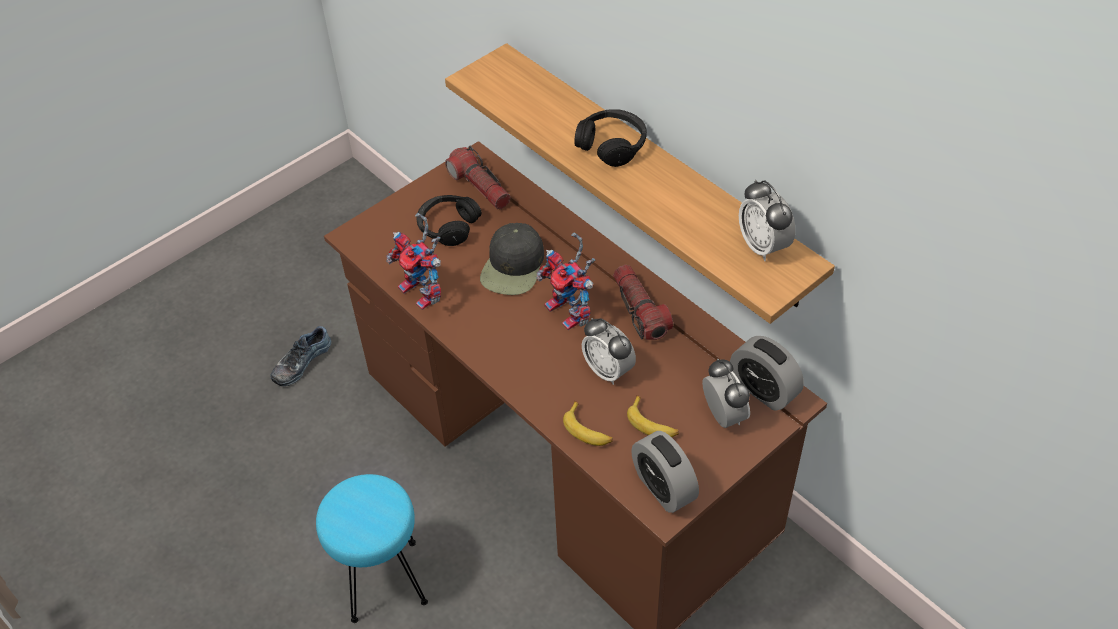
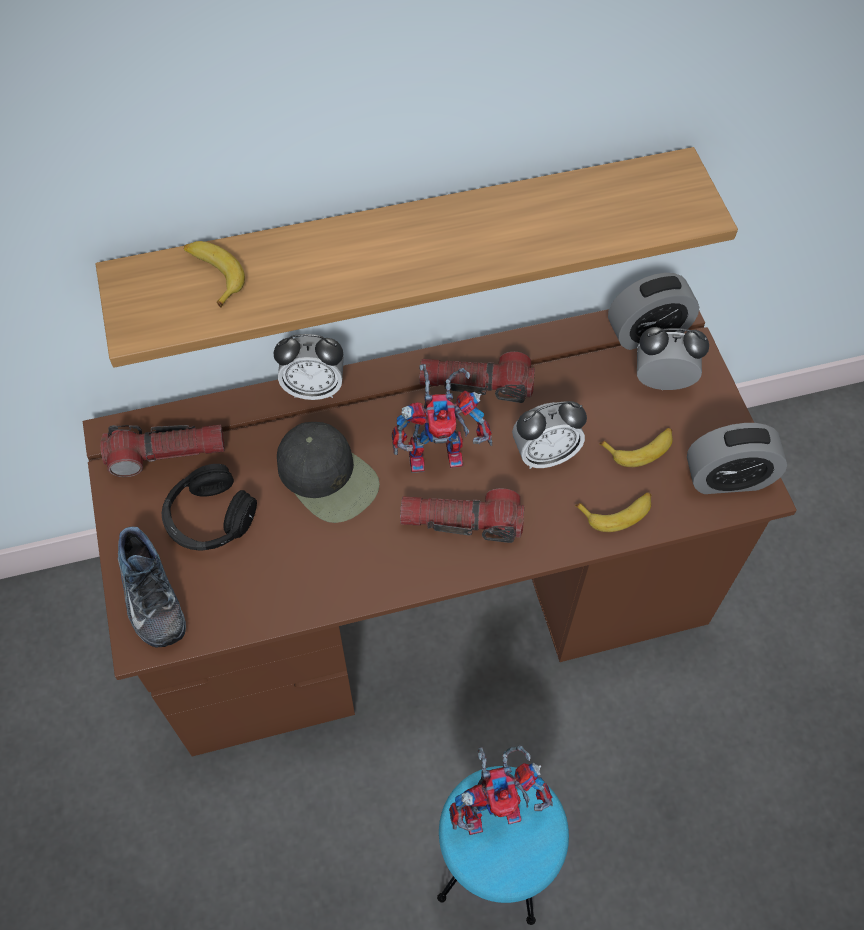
camera: 65 degrees left, 10 degrees up
shoe [271,326,331,386] -> shoe moved to [118,527,186,647]
toy robot [386,213,441,310] -> toy robot moved to [449,745,553,835]
black headphones [574,109,647,167] -> none
alarm clock [739,180,796,261] -> alarm clock moved to [274,334,344,400]
none -> banana [184,241,245,308]
none -> flashlight [400,488,524,543]

